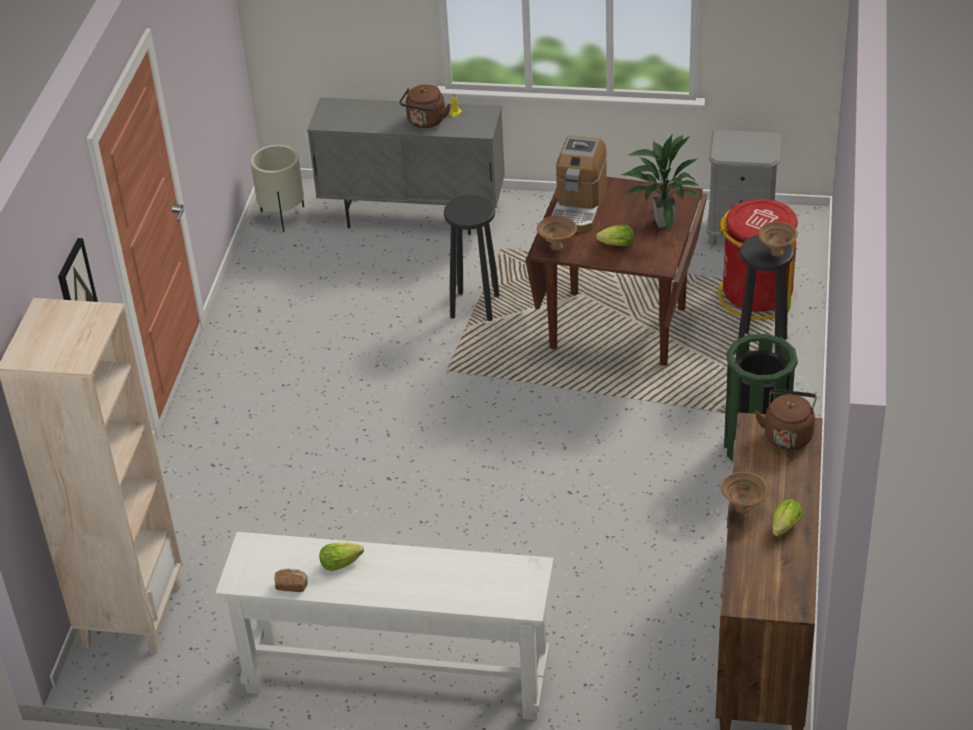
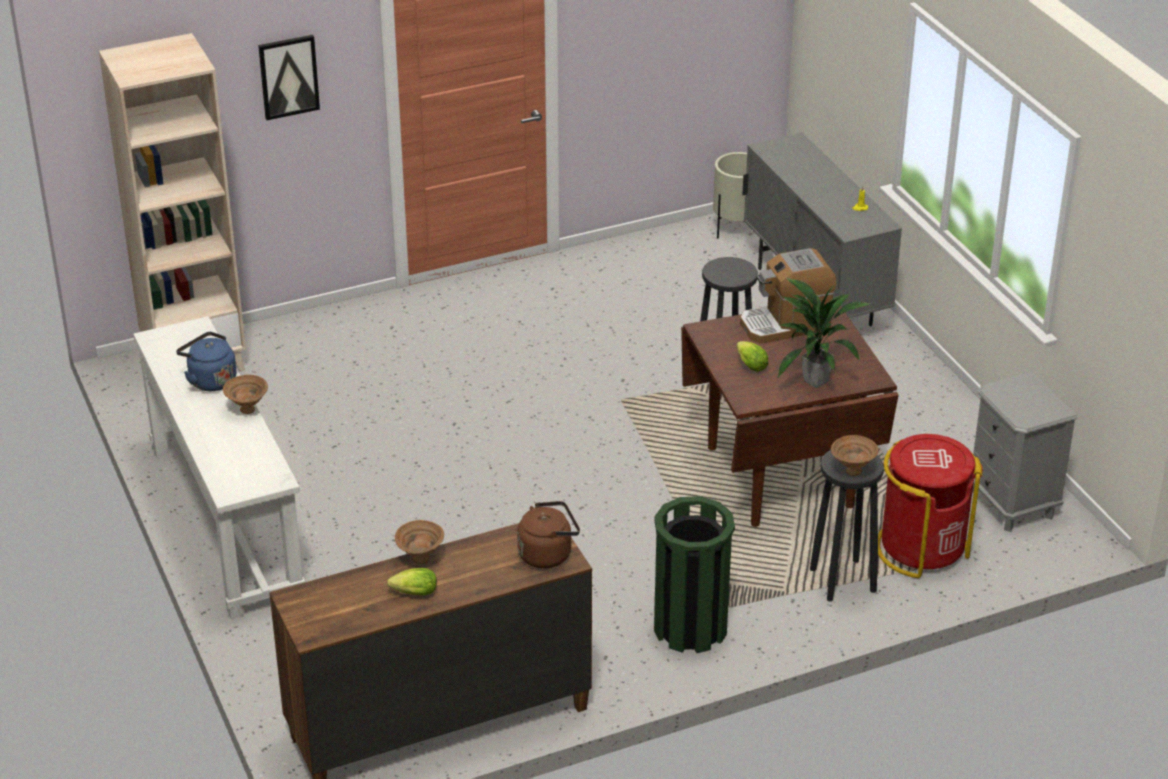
camera: 55 degrees right, 5 degrees down
bread [275,569,308,592] -> none
lettuce [319,542,364,571] -> blue kettle [176,332,237,391]
brown kettle [399,85,451,128] -> none
brown bowl [537,215,577,250] -> brown bowl moved to [223,375,268,414]

